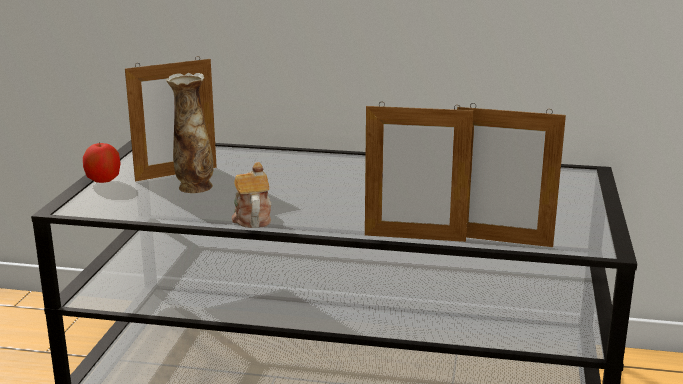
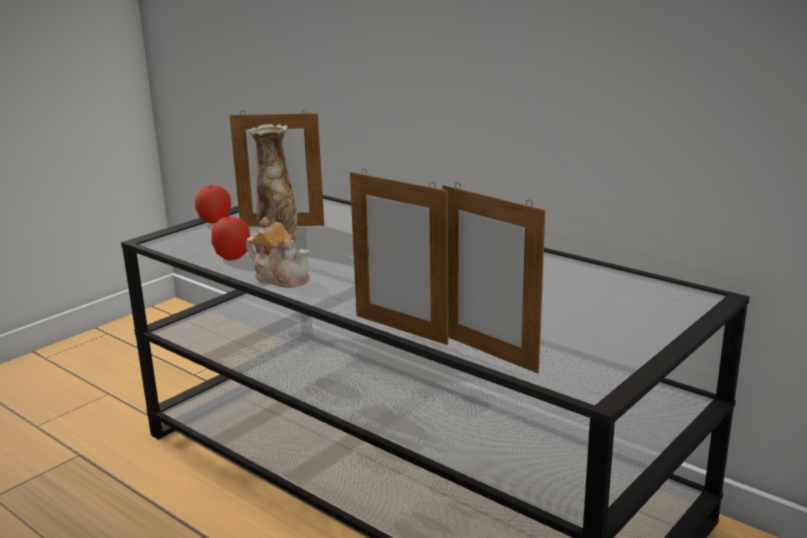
camera: 30 degrees right, 0 degrees up
teapot [232,162,271,228] -> teapot turned 105 degrees clockwise [246,217,310,288]
none -> apple [211,217,250,261]

